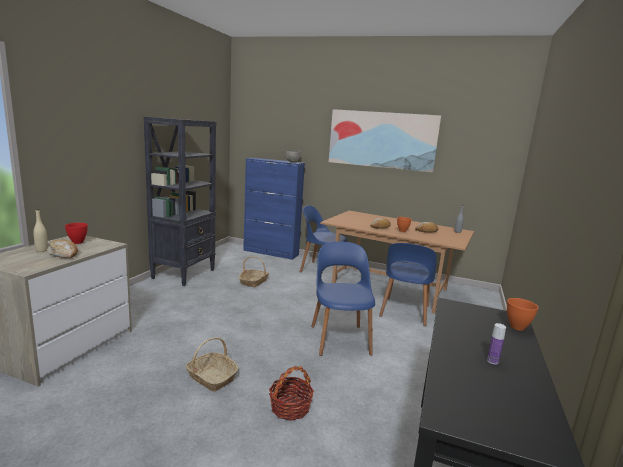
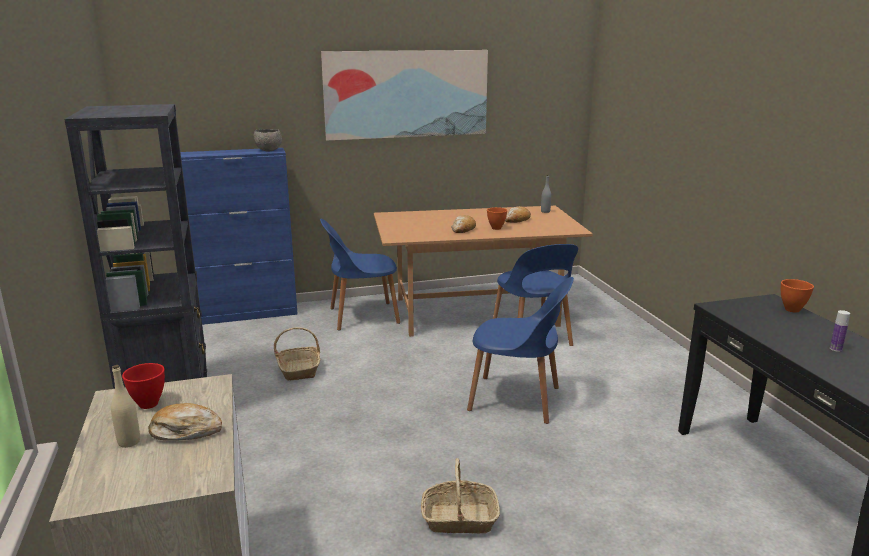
camera: 35 degrees left, 5 degrees up
basket [269,366,314,421] -> none
blue chair [311,242,375,356] -> blue chair turned 150 degrees clockwise [467,277,574,424]

